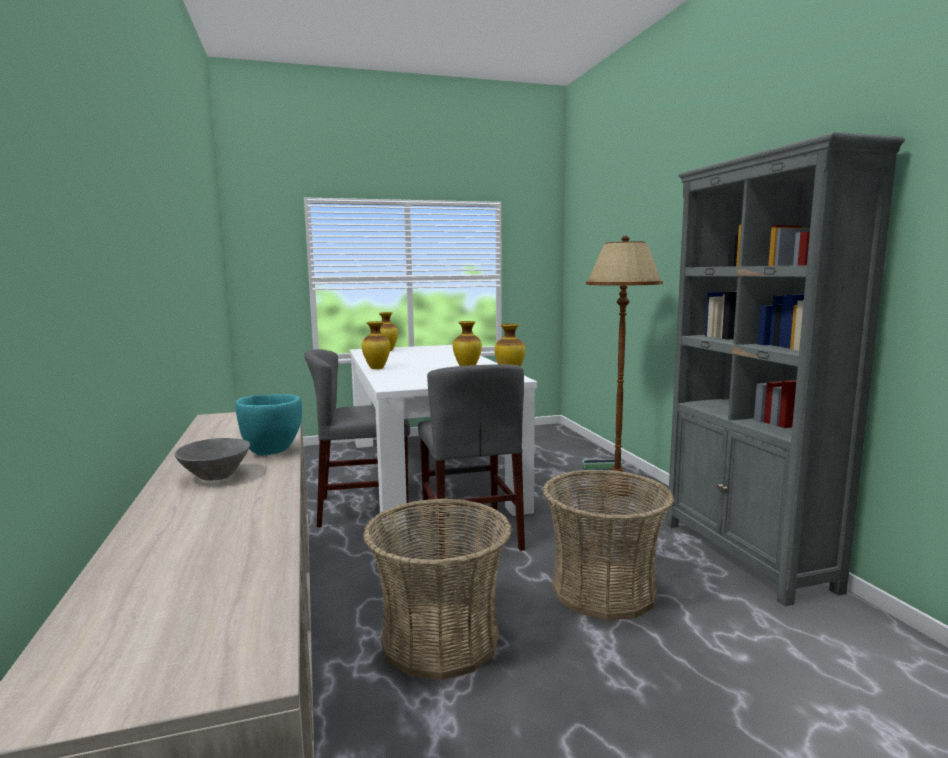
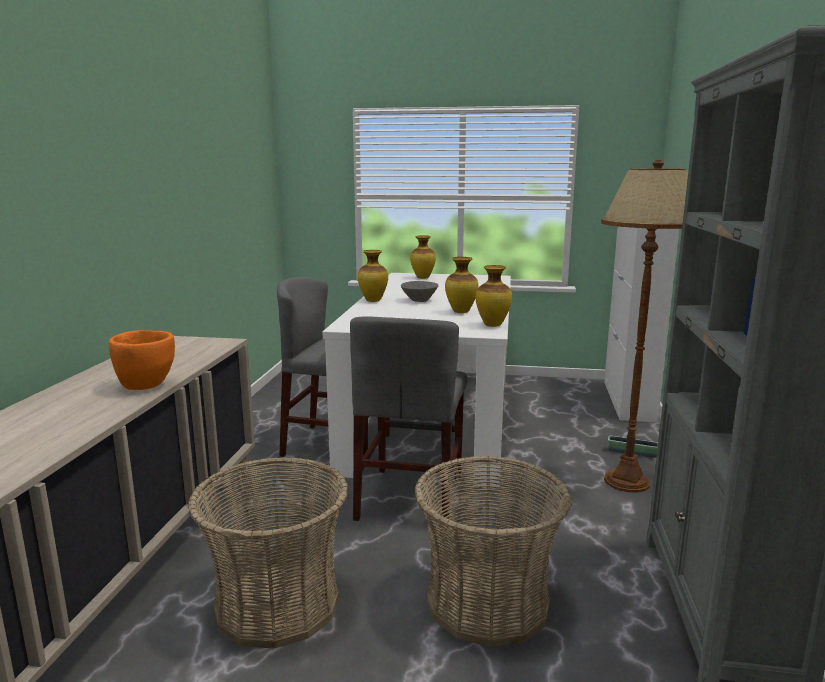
camera: 25 degrees right, 5 degrees up
grey bowl [175,438,250,480] -> grey bowl moved to [401,281,439,302]
turquoise bowl [235,394,302,456] -> orange bowl [109,330,175,390]
none -> white cabinet [604,226,679,423]

